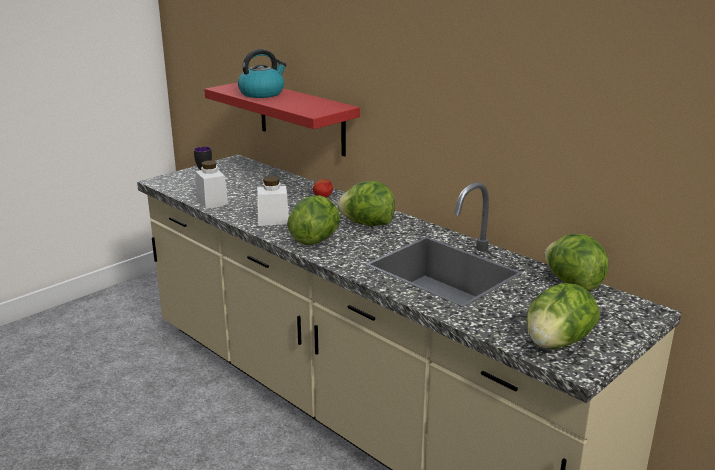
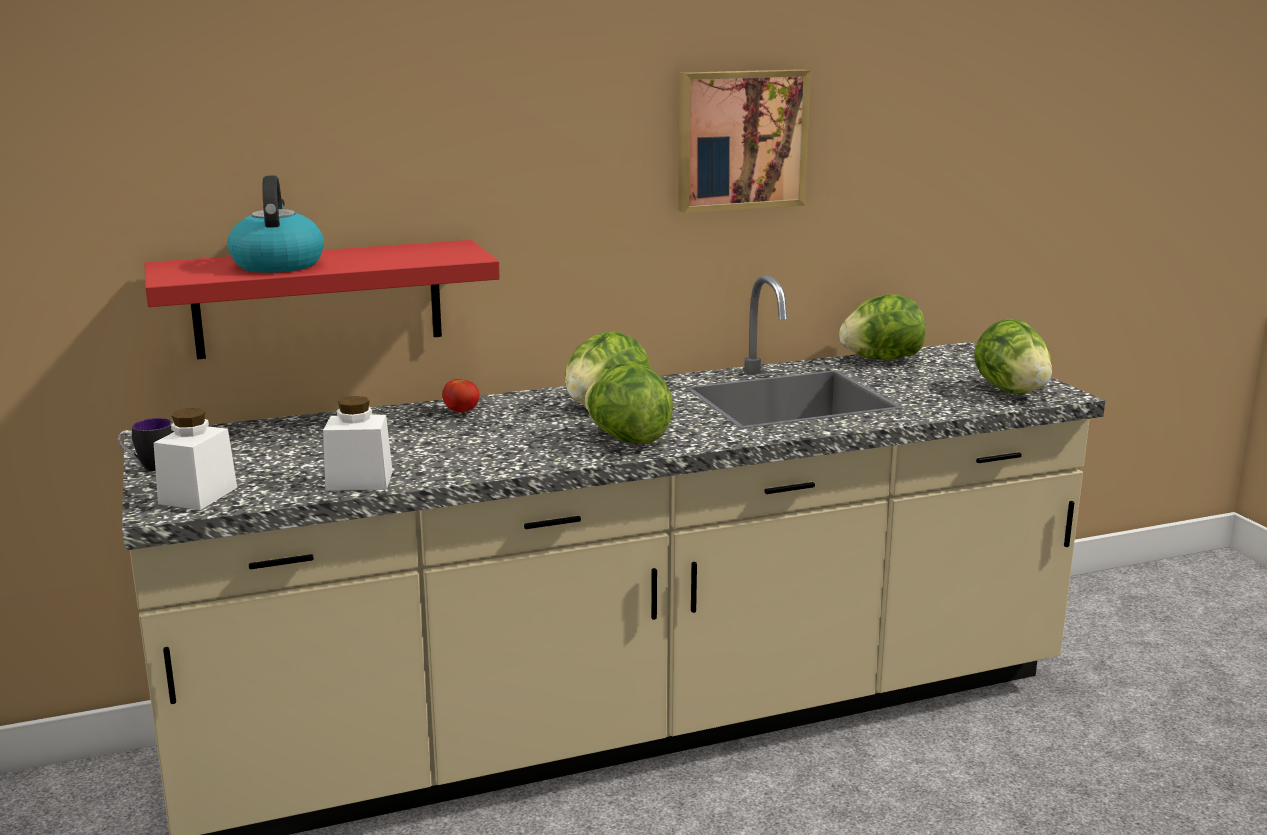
camera: 65 degrees left, 5 degrees down
white jar [257,176,289,226] -> white jar moved to [154,408,237,510]
none -> picture [678,69,811,213]

